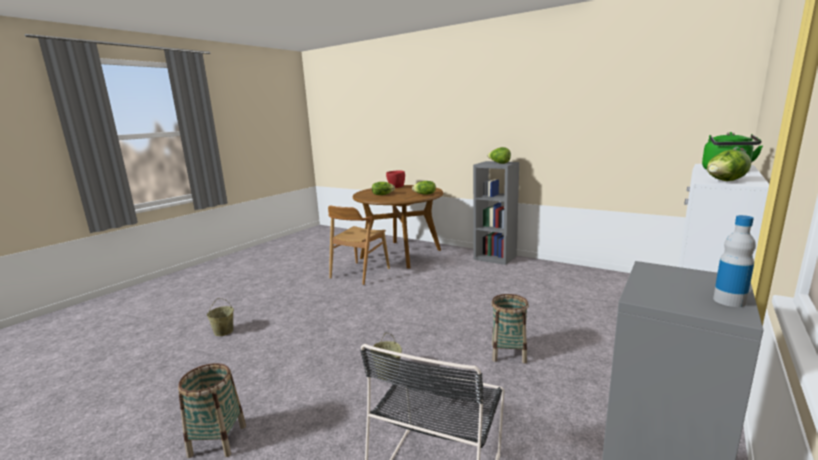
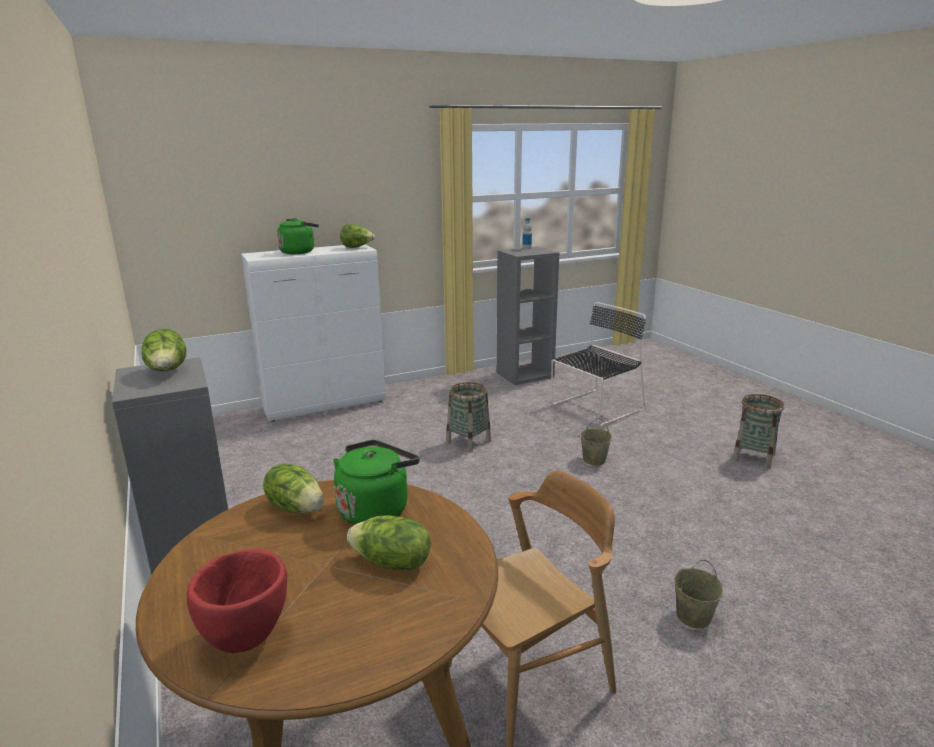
camera: 150 degrees left, 5 degrees up
beige bucket [207,298,234,336] -> beige bucket moved to [674,560,724,629]
none -> green kettle [333,440,420,524]

